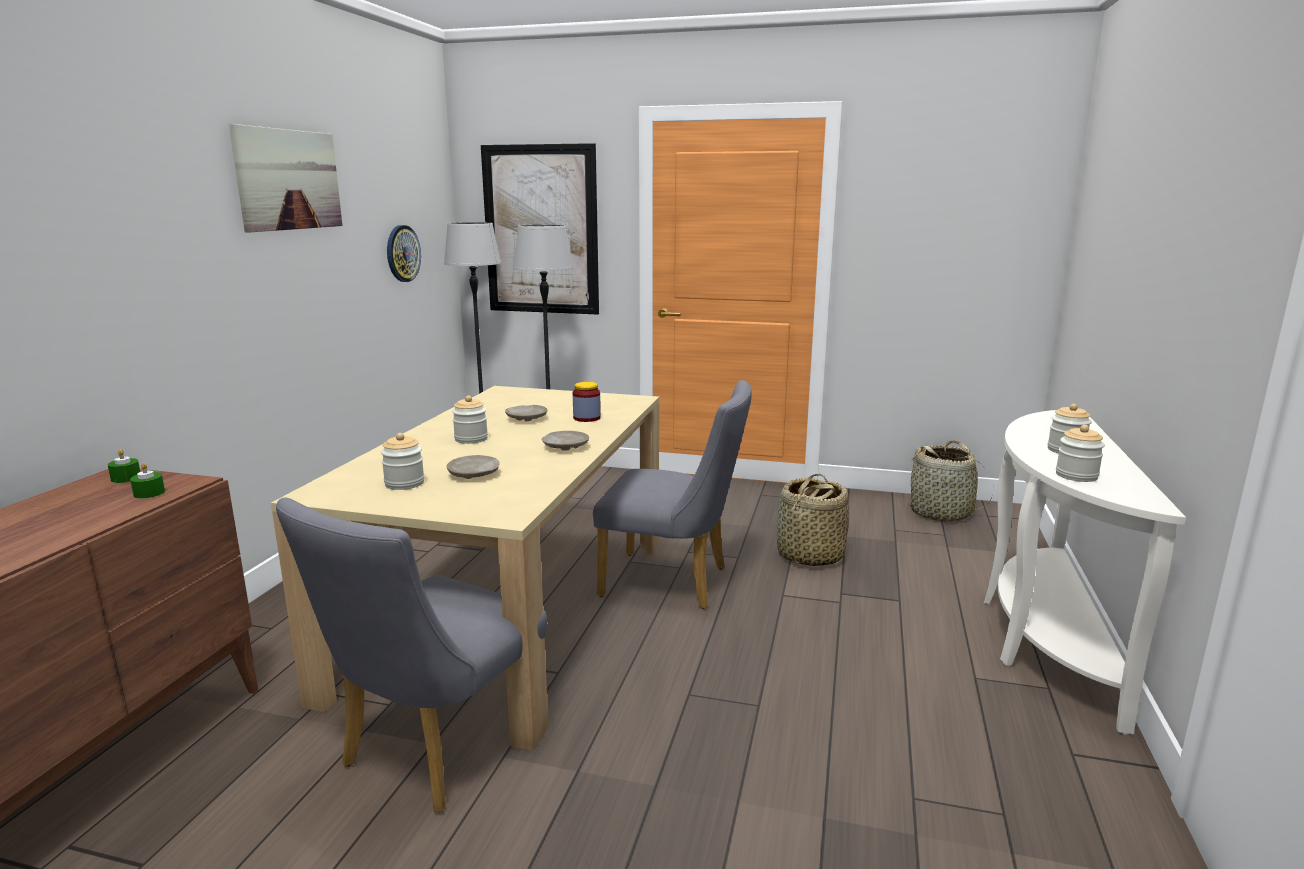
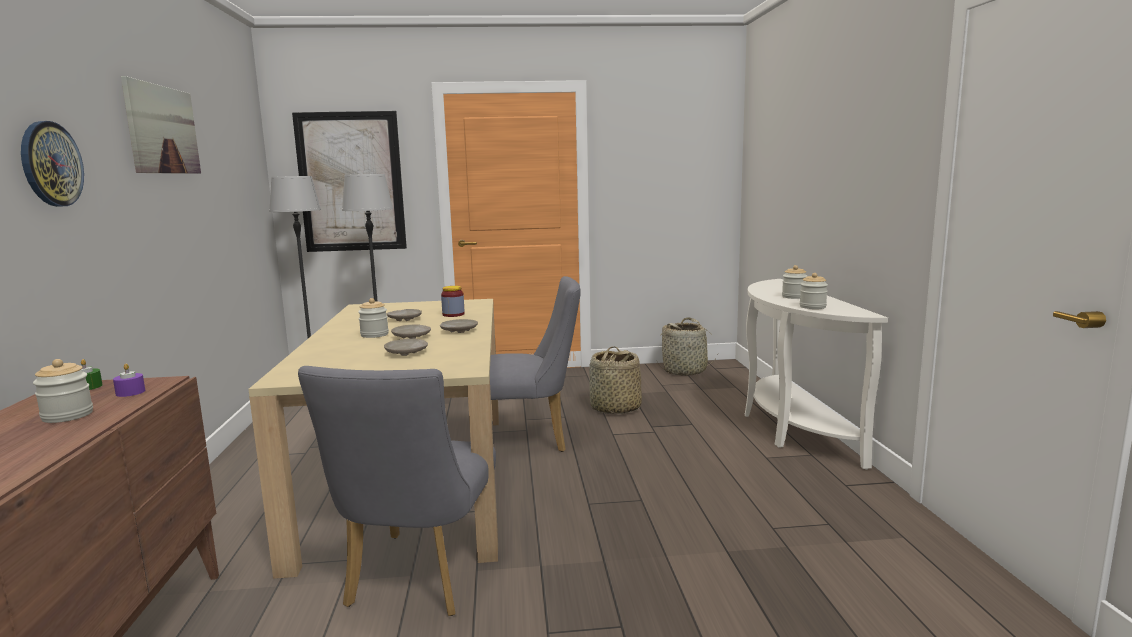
camera: 20 degrees left, 5 degrees down
green candle [130,463,165,499] -> purple candle [113,364,145,397]
jar [381,433,425,490] -> jar moved to [33,359,93,423]
wall clock [387,225,421,282] -> wall clock moved to [21,121,84,207]
none -> beige plate [391,325,431,339]

